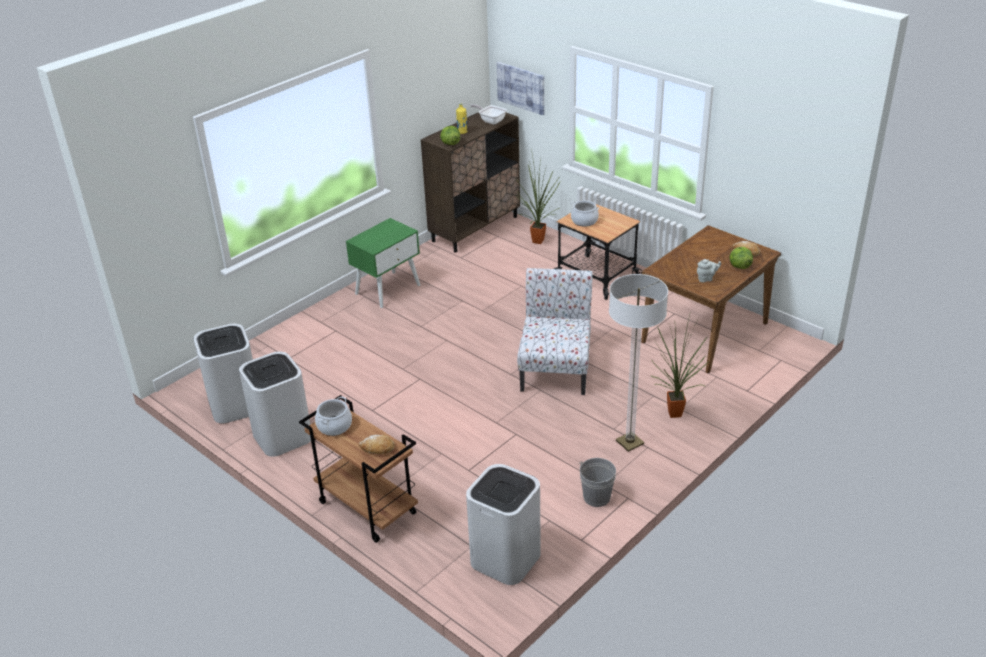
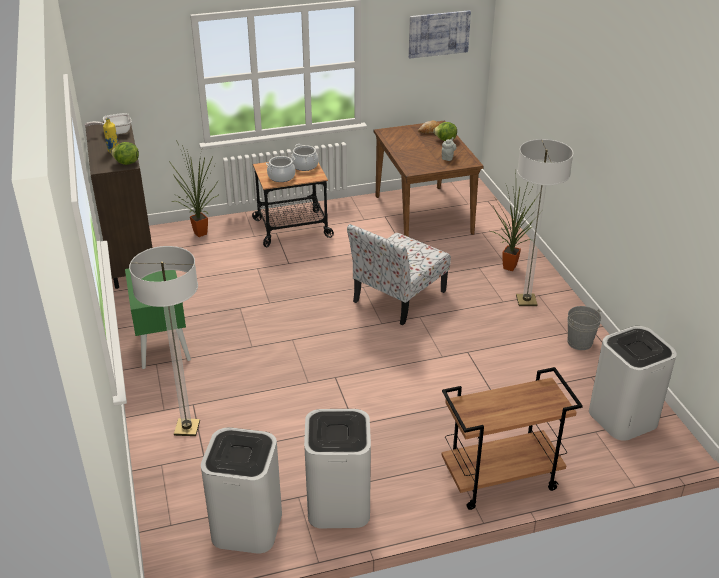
camera: 60 degrees left, 0 degrees up
cooking pot [315,396,352,436] -> cooking pot moved to [291,144,319,171]
bread [359,435,395,455] -> none
picture [497,62,544,115] -> picture moved to [409,10,471,58]
chair [517,268,593,395] -> chair turned 90 degrees counterclockwise [347,224,451,325]
none -> floor lamp [129,246,200,436]

